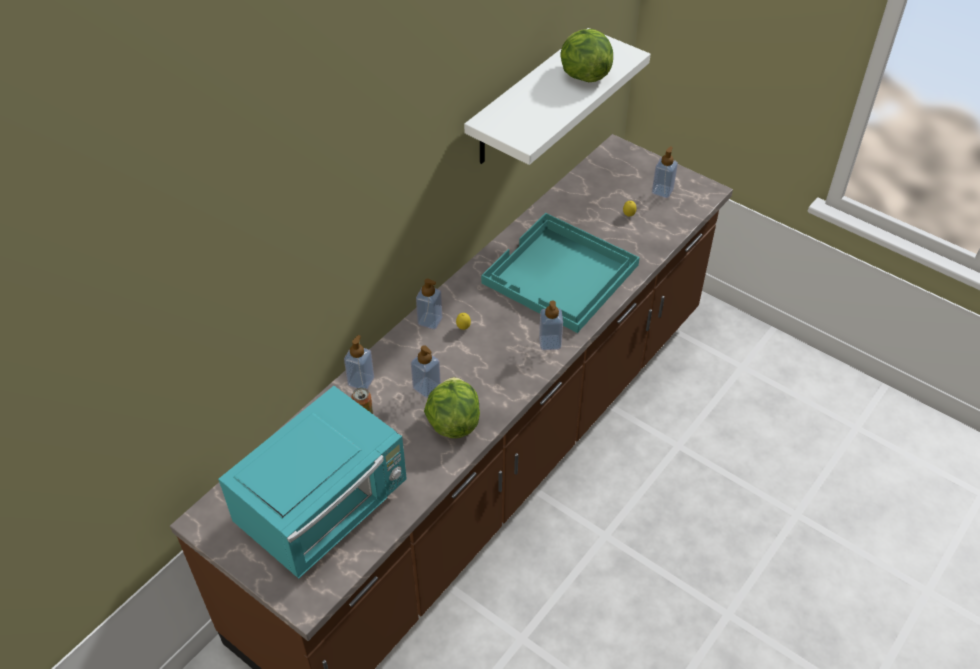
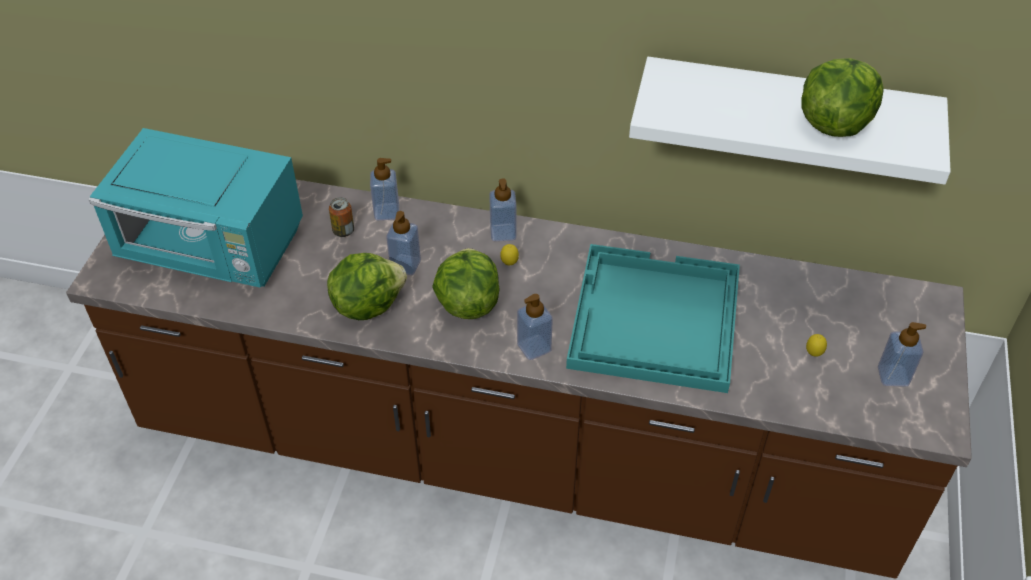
camera: 65 degrees right, 0 degrees up
none -> lettuce [432,248,500,319]

